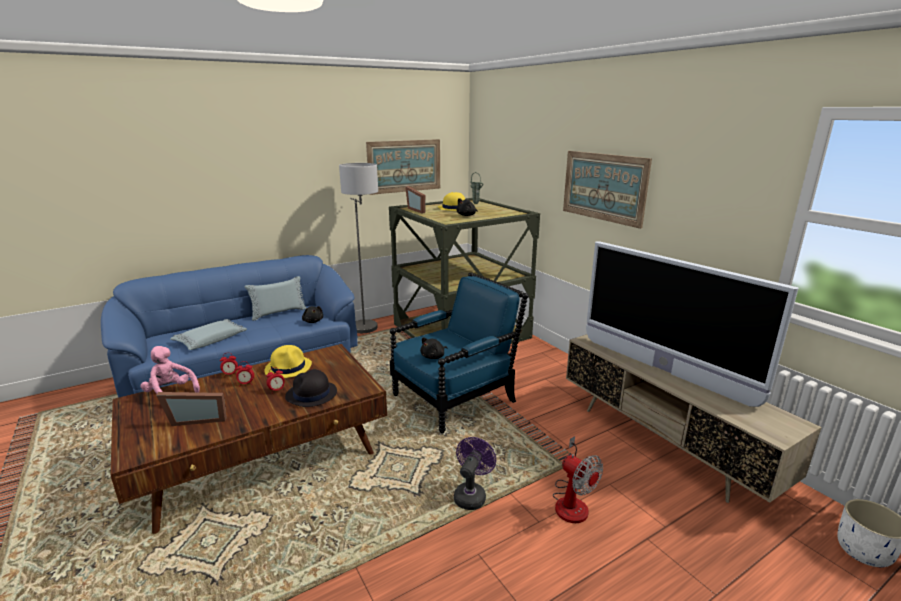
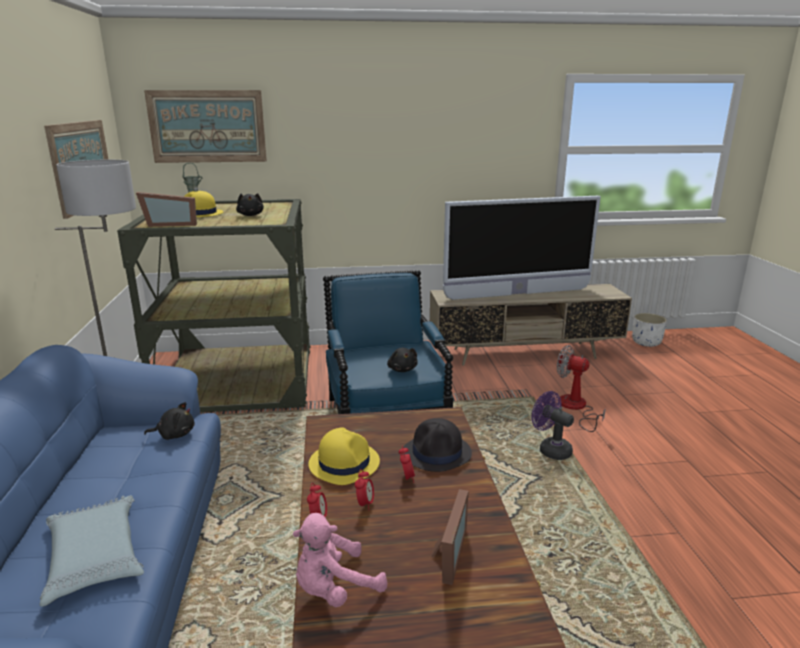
camera: 65 degrees left, 0 degrees up
blue pillow [245,276,306,321] -> none
fan [553,436,603,523] -> fan turned 135 degrees counterclockwise [557,345,606,432]
picture [563,151,652,229] -> picture moved to [144,90,267,163]

